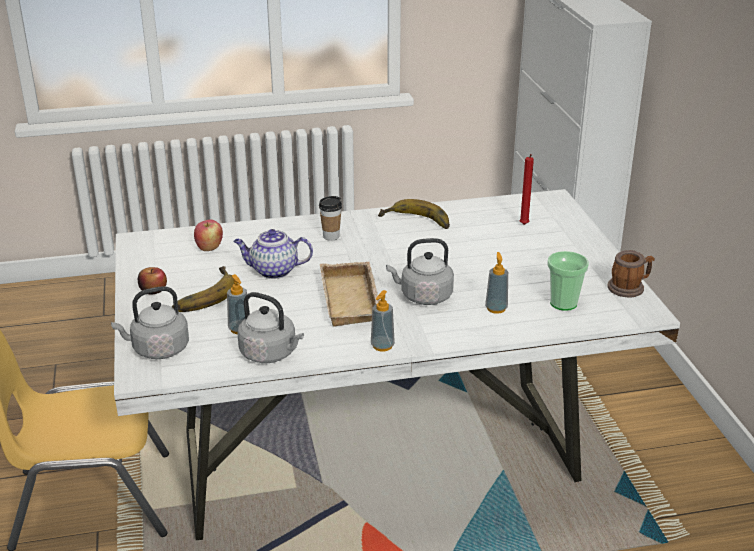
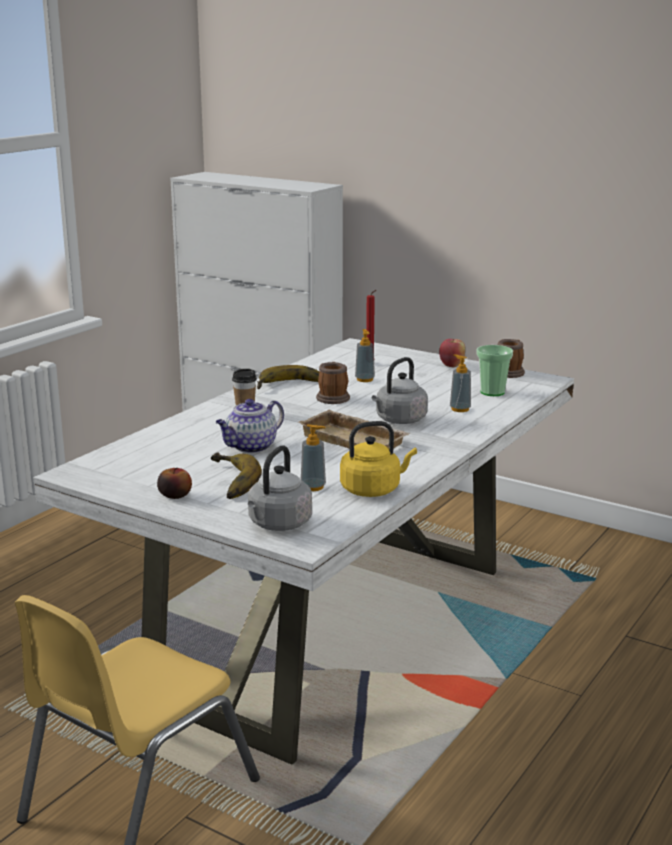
camera: 45 degrees left, 10 degrees down
apple [194,220,223,251] -> apple moved to [439,339,465,367]
grey kettle [237,292,304,363] -> yellow kettle [340,421,417,497]
soap dispenser [371,290,395,352] -> soap dispenser moved to [355,329,375,382]
none -> mug [316,362,350,404]

